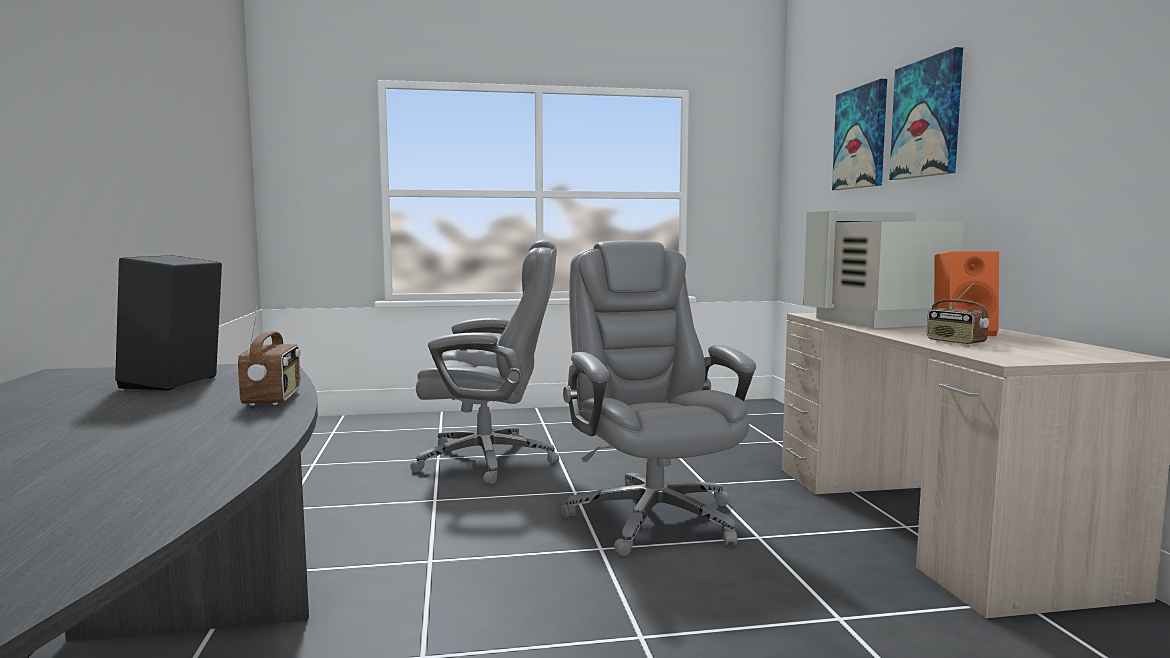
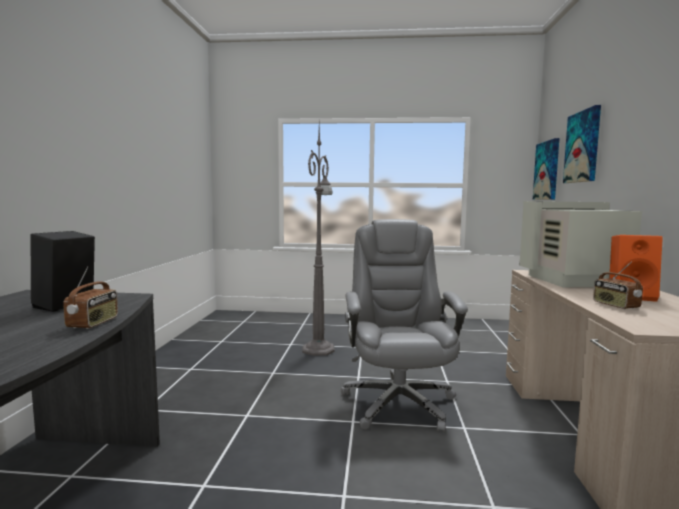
camera: 15 degrees right, 0 degrees up
grey office chair [410,239,559,484] -> grey floor lamp [302,124,335,356]
picture [889,47,963,180] -> picture moved to [533,138,559,200]

